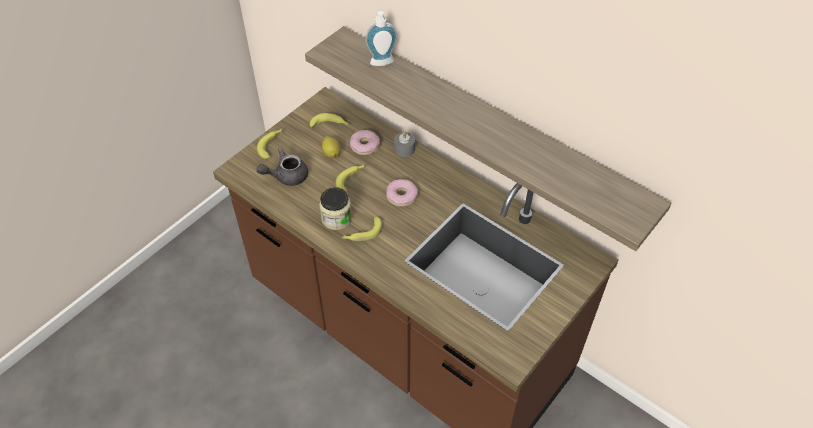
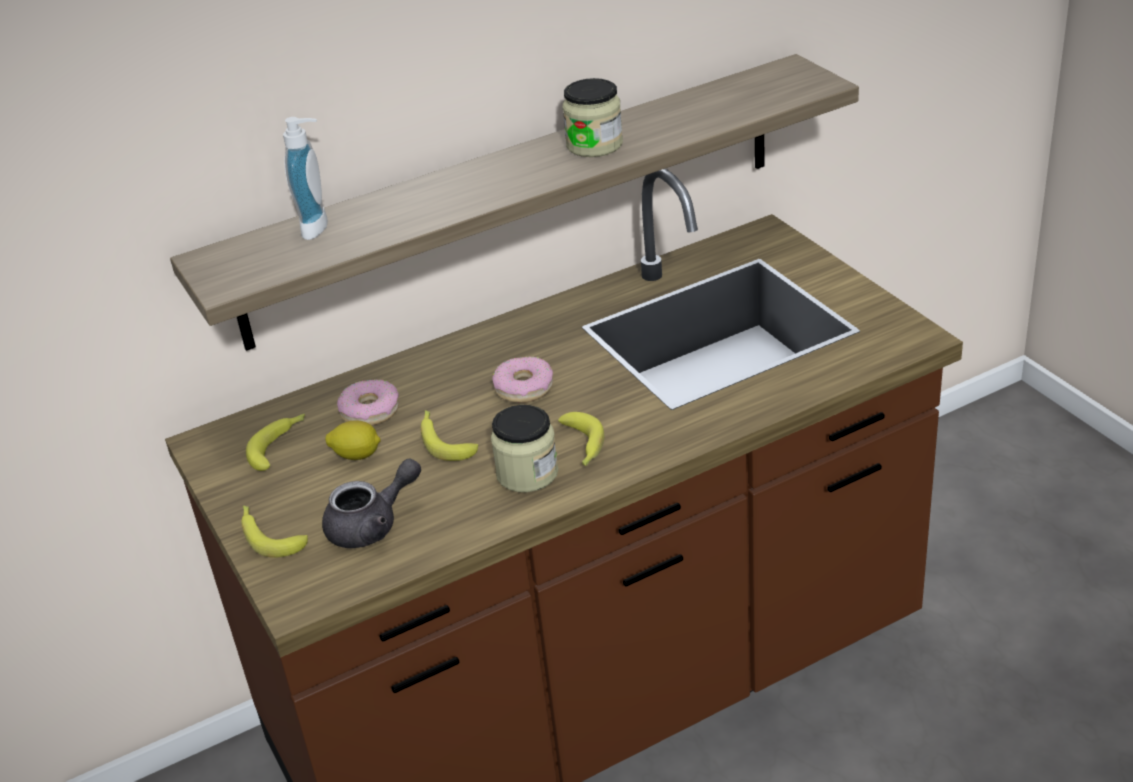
camera: 65 degrees left, 15 degrees down
grey teapot [257,148,308,186] -> grey teapot turned 120 degrees counterclockwise [322,459,421,548]
grey candle [394,131,415,157] -> none
none -> jar [563,78,623,157]

